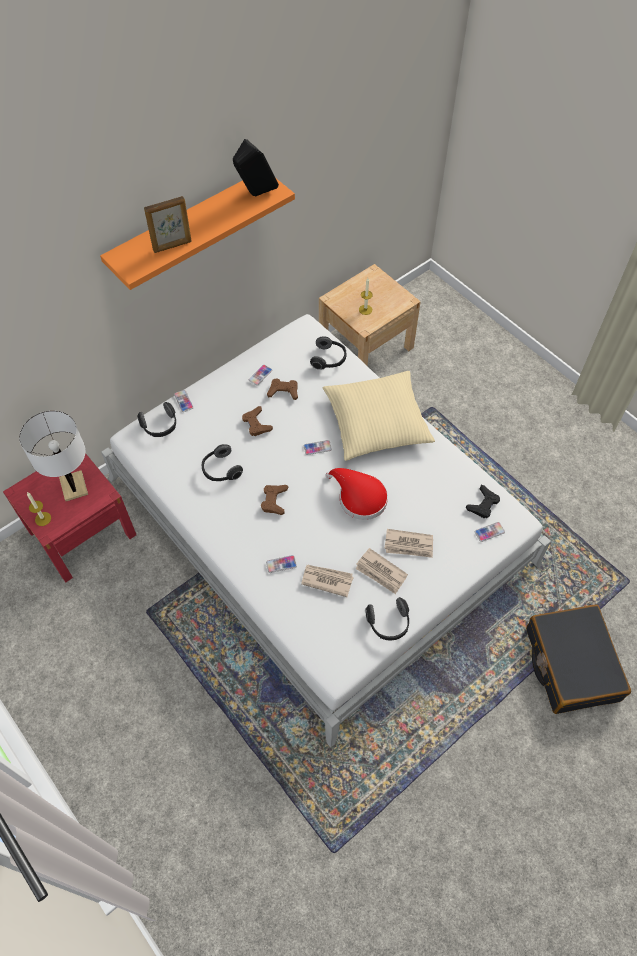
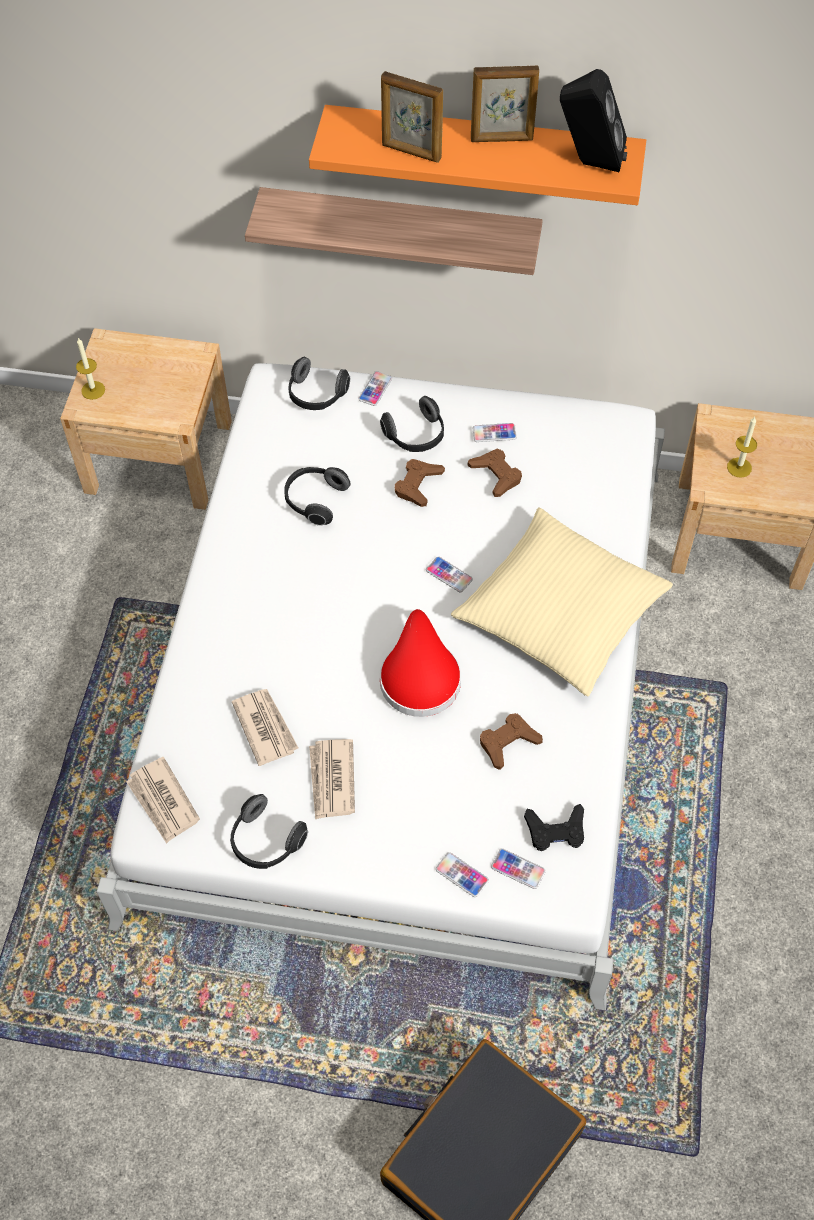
camera: 50 degrees right, 0 degrees up
red nightstand [3,453,136,582] -> beige nightstand [60,328,232,510]
white table lamp [19,411,88,501] -> none
brown game controller [261,485,288,515] -> brown game controller moved to [480,713,543,770]
phone [266,555,297,573] -> phone moved to [436,852,489,897]
headphones [310,336,346,370] -> headphones moved to [380,396,444,452]
newspaper [384,529,433,558] -> newspaper moved to [126,757,200,844]
none -> shelf [245,187,543,275]
none -> picture frame [471,65,539,142]

